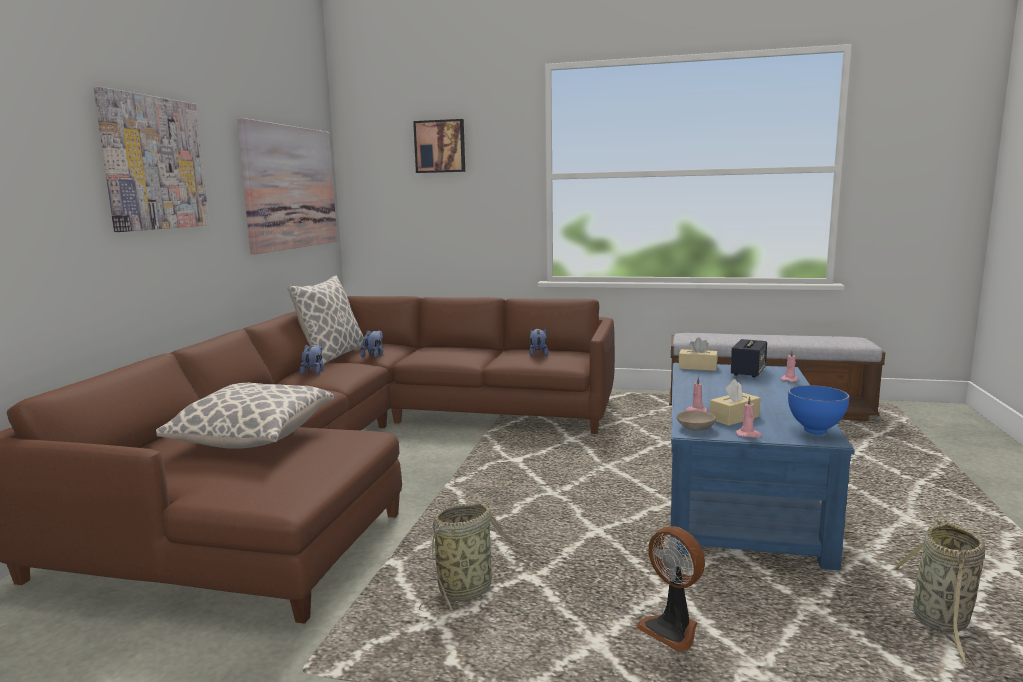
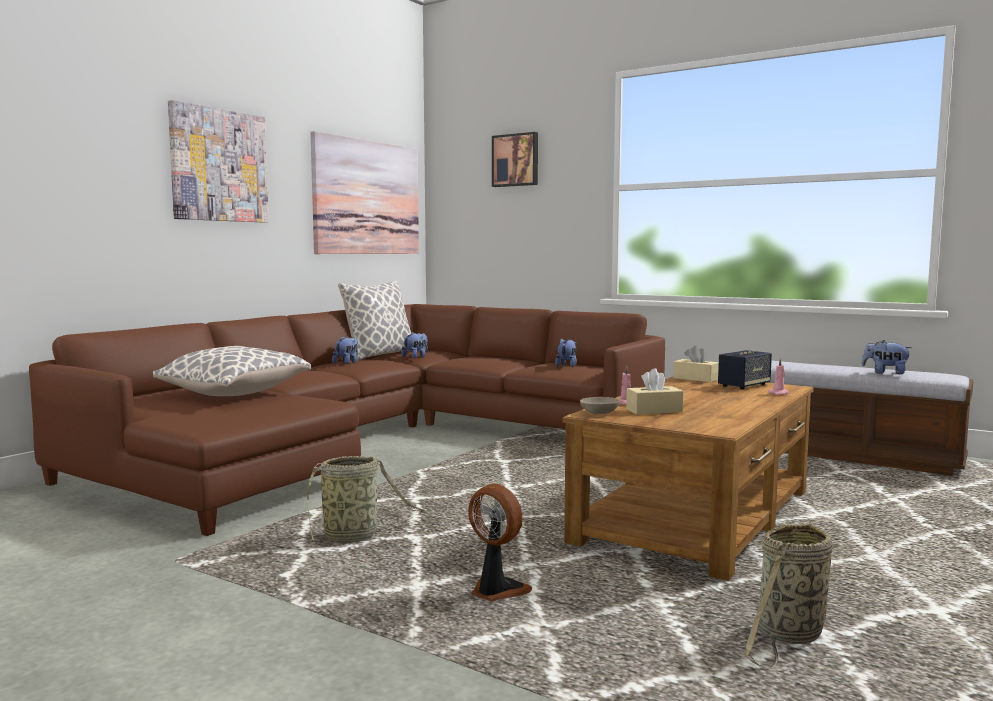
camera: 20 degrees right, 5 degrees down
fan [636,526,705,652] -> fan turned 150 degrees clockwise [468,484,532,601]
blue coffee table [670,363,855,571] -> brown coffee table [563,377,814,581]
pink candle [736,396,762,438] -> none
blue bowl [788,385,849,434] -> none
none -> plush toy [862,340,912,374]

